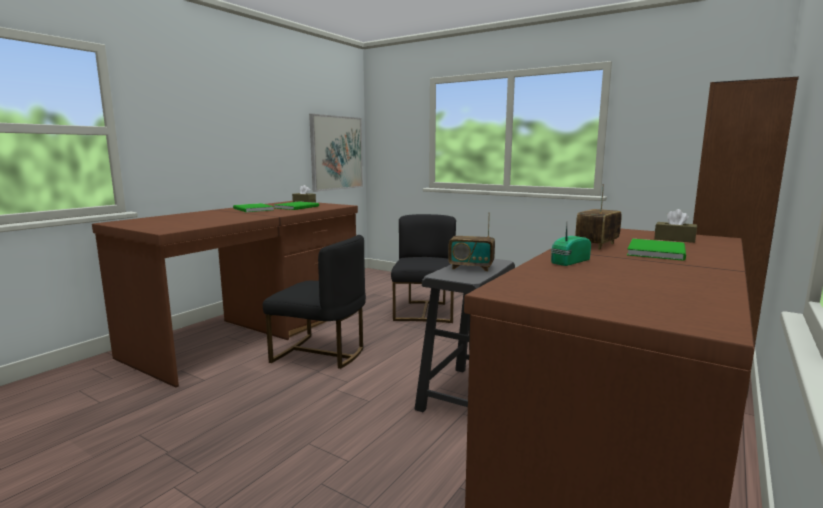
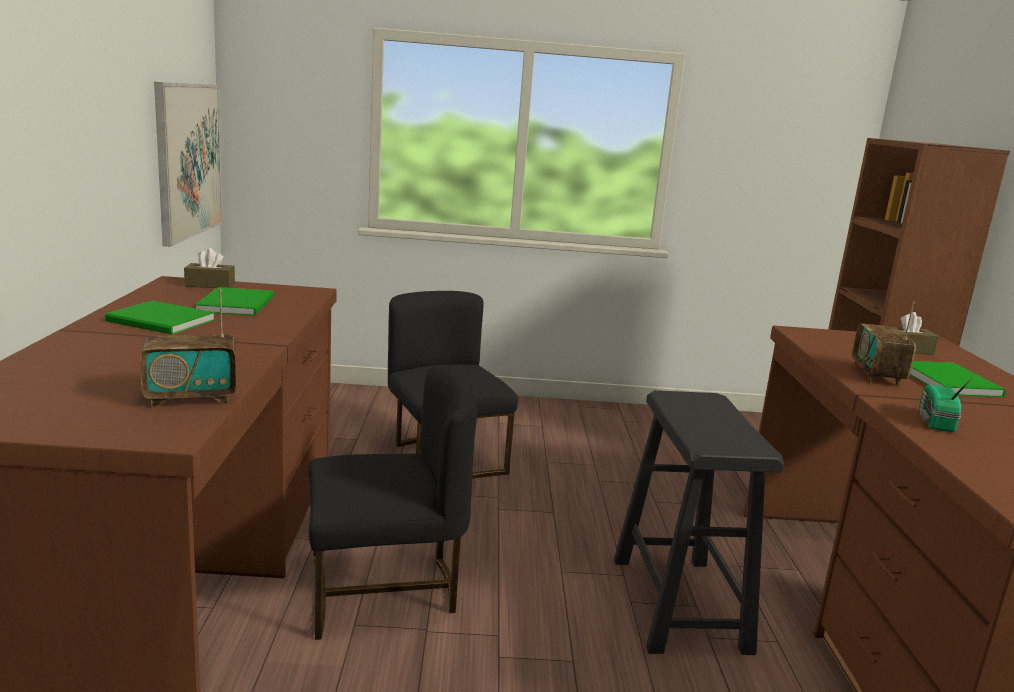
camera: 35 degrees left, 5 degrees up
radio [448,213,495,271] -> radio moved to [140,289,236,408]

